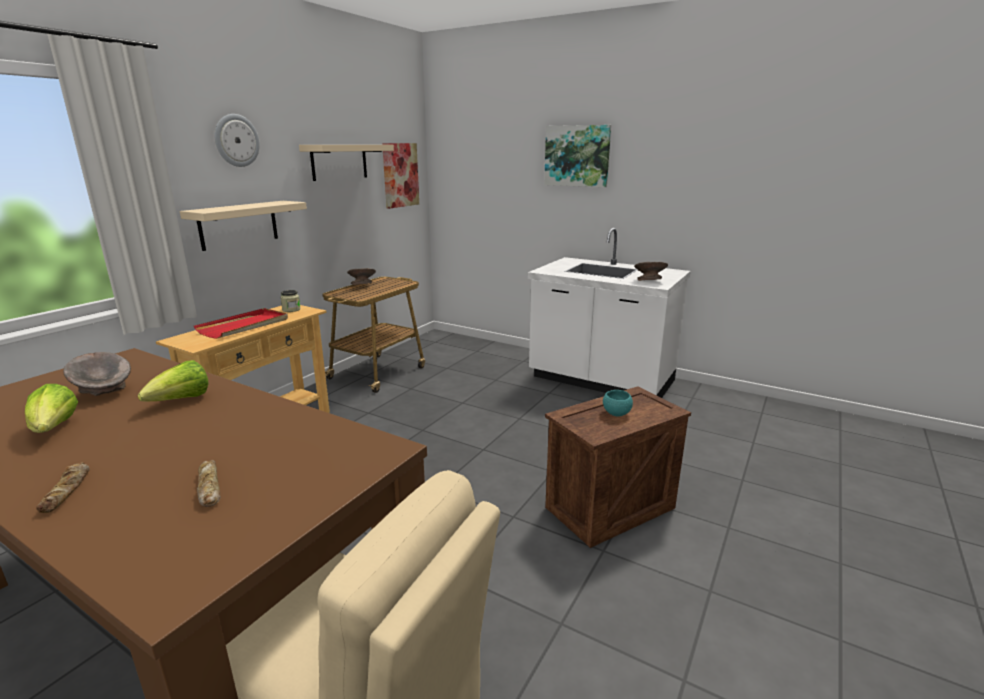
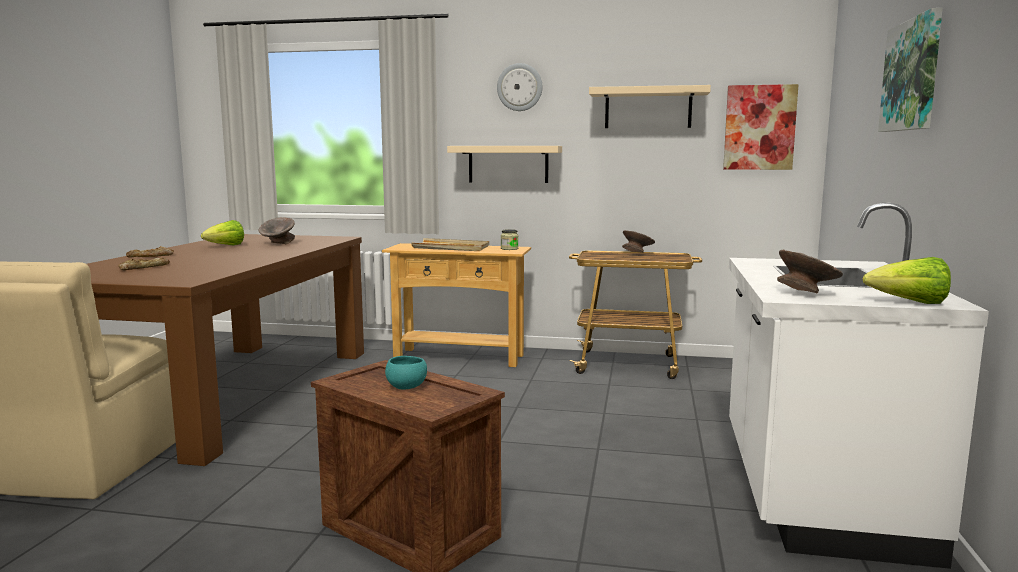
camera: 70 degrees right, 10 degrees down
lettuce [138,360,208,401] -> lettuce moved to [863,257,951,304]
red tray [194,308,288,339] -> beige tray [411,238,489,251]

